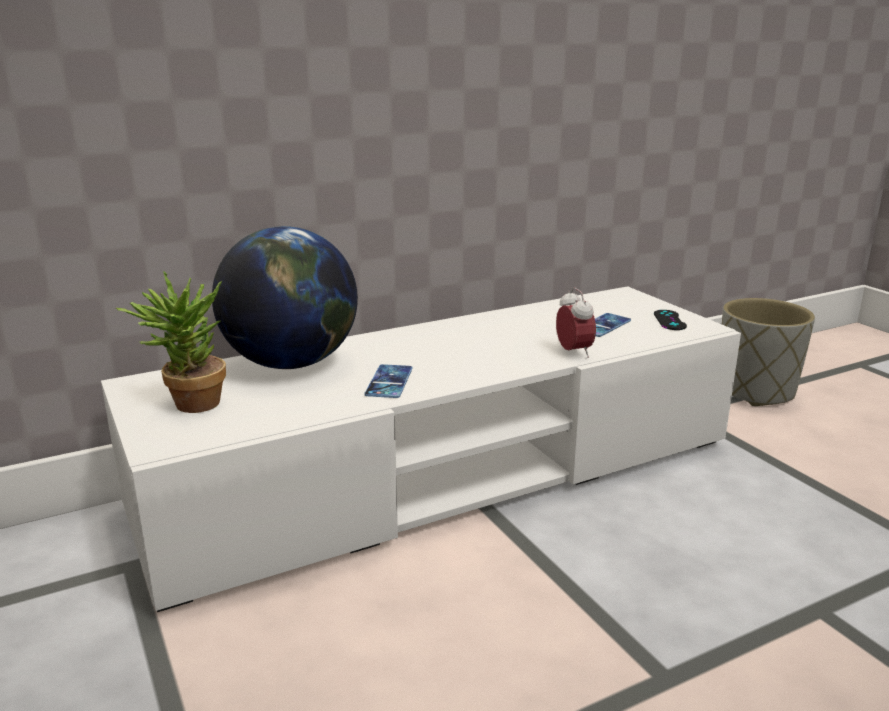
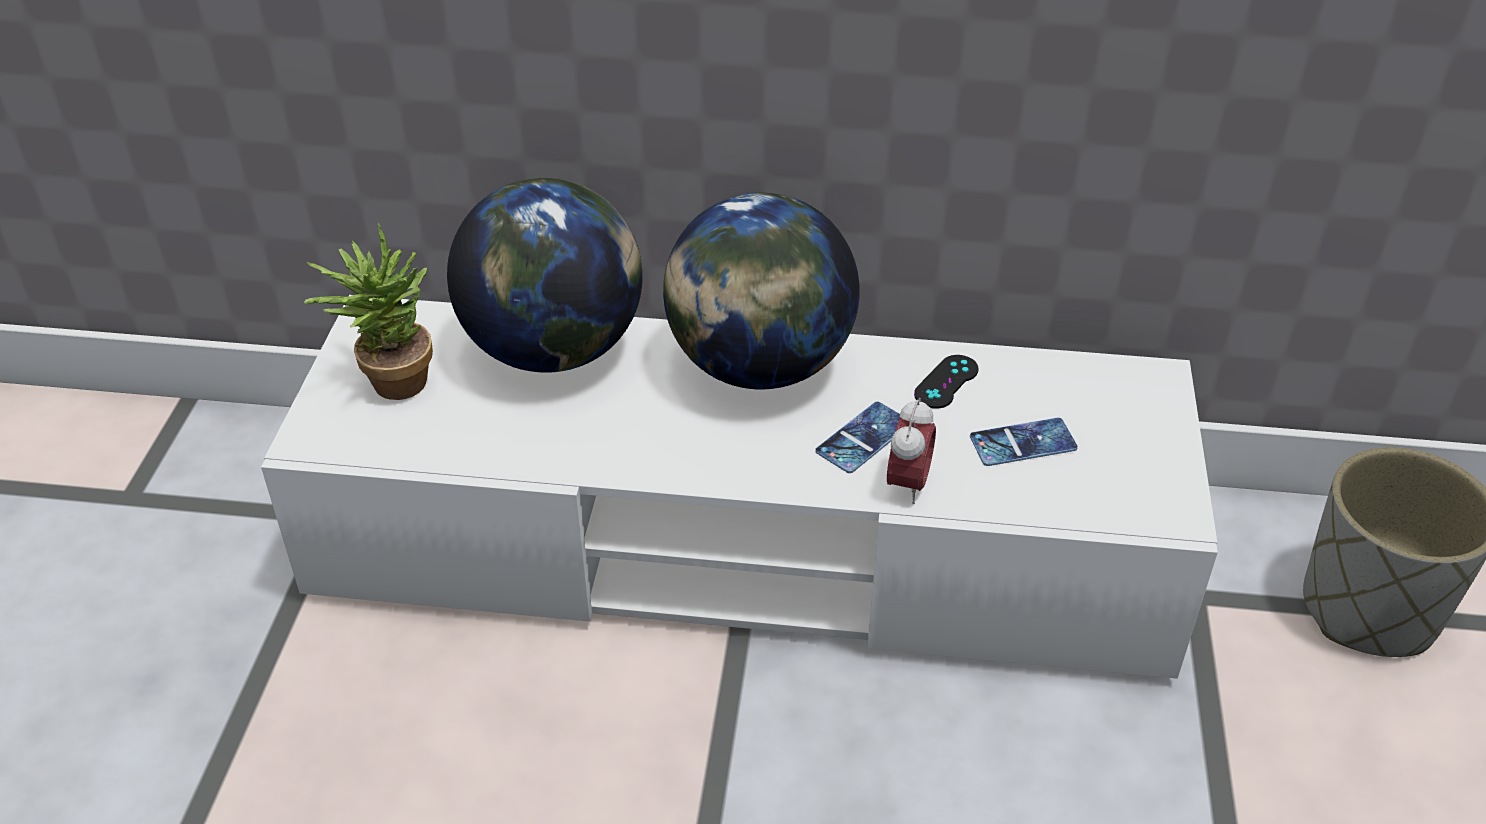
camera: 35 degrees right, 20 degrees up
phone [365,364,412,398] -> phone moved to [815,402,901,473]
black game controller [654,310,687,330] -> black game controller moved to [914,355,979,409]
none -> globe [663,192,860,389]

